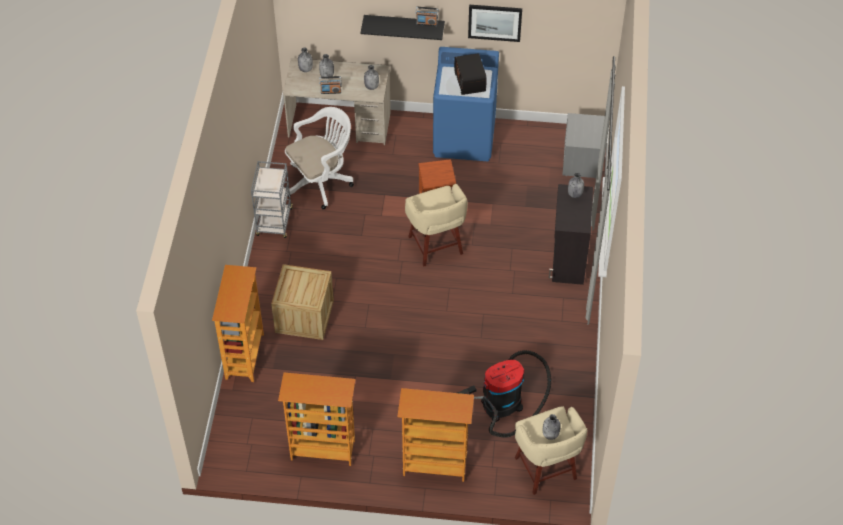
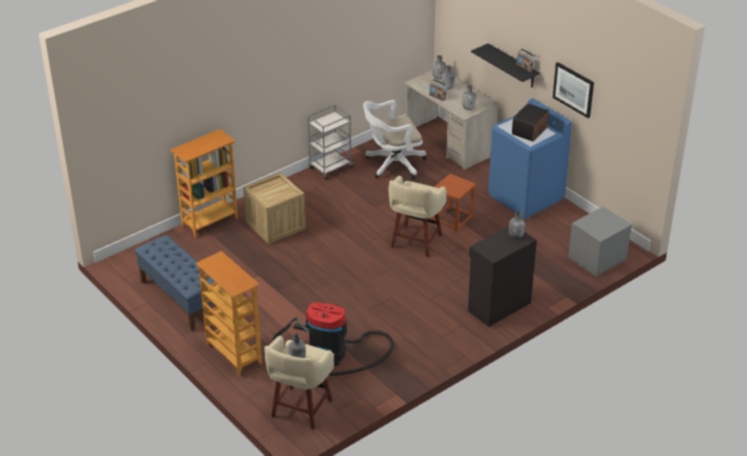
camera: 45 degrees right, 15 degrees down
bookcase [278,373,355,466] -> blue bench [135,235,217,331]
white office chair [285,107,354,210] -> white office chair turned 150 degrees clockwise [363,100,427,180]

